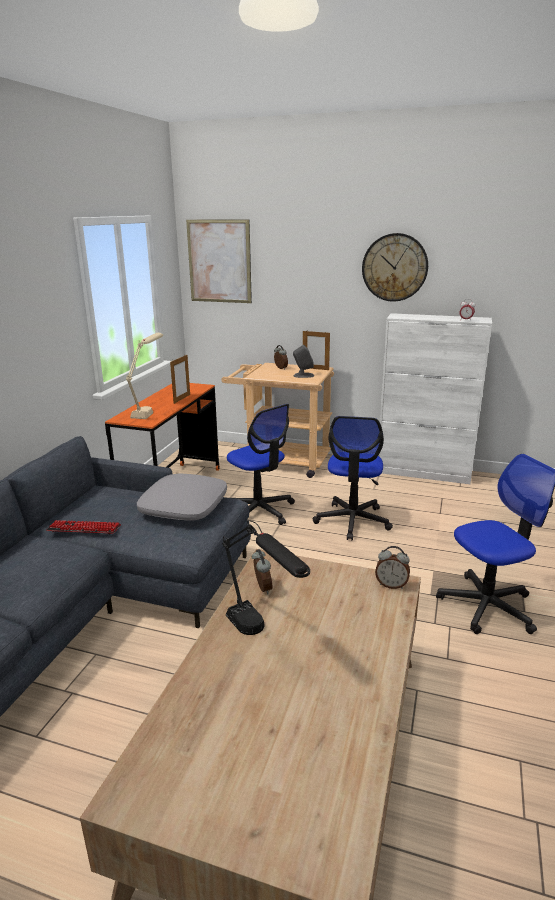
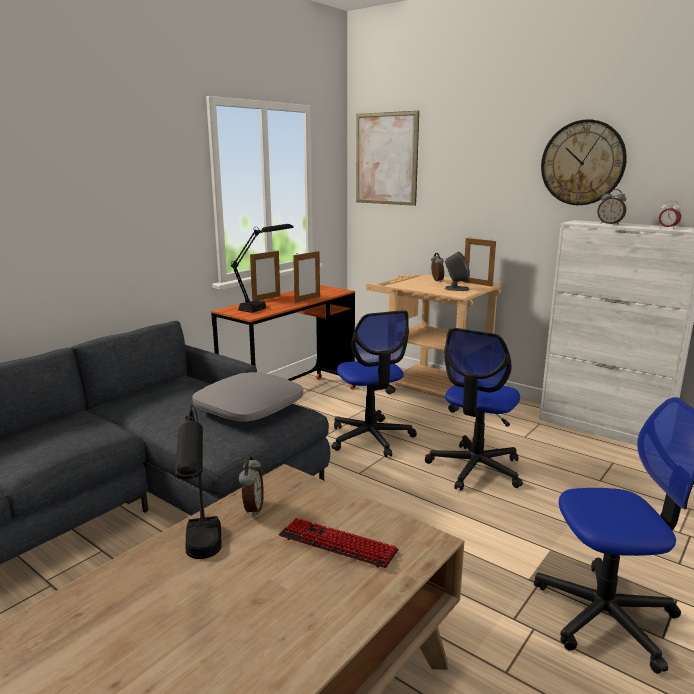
camera: 20 degrees right, 5 degrees down
keyboard [47,520,121,534] -> keyboard moved to [279,518,399,568]
beige table lamp [126,333,163,419] -> black table lamp [231,224,294,313]
alarm clock [375,546,410,589] -> alarm clock moved to [597,189,626,225]
none -> picture frame [250,250,280,301]

